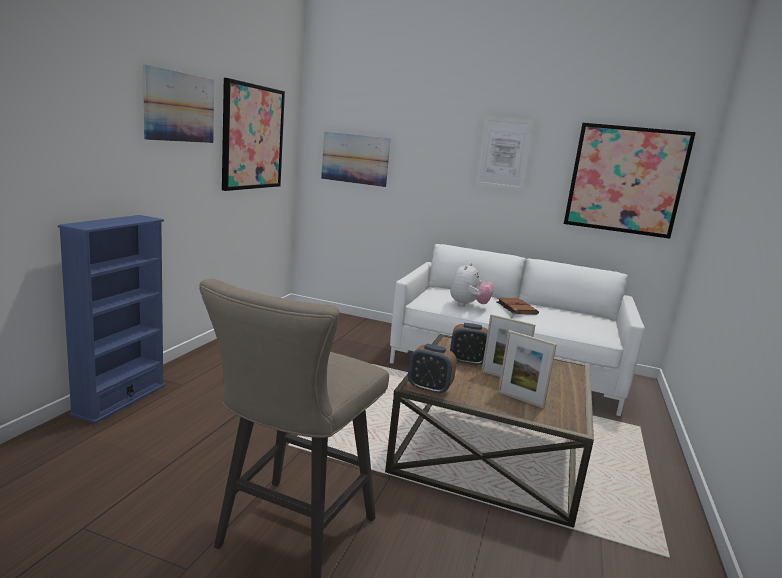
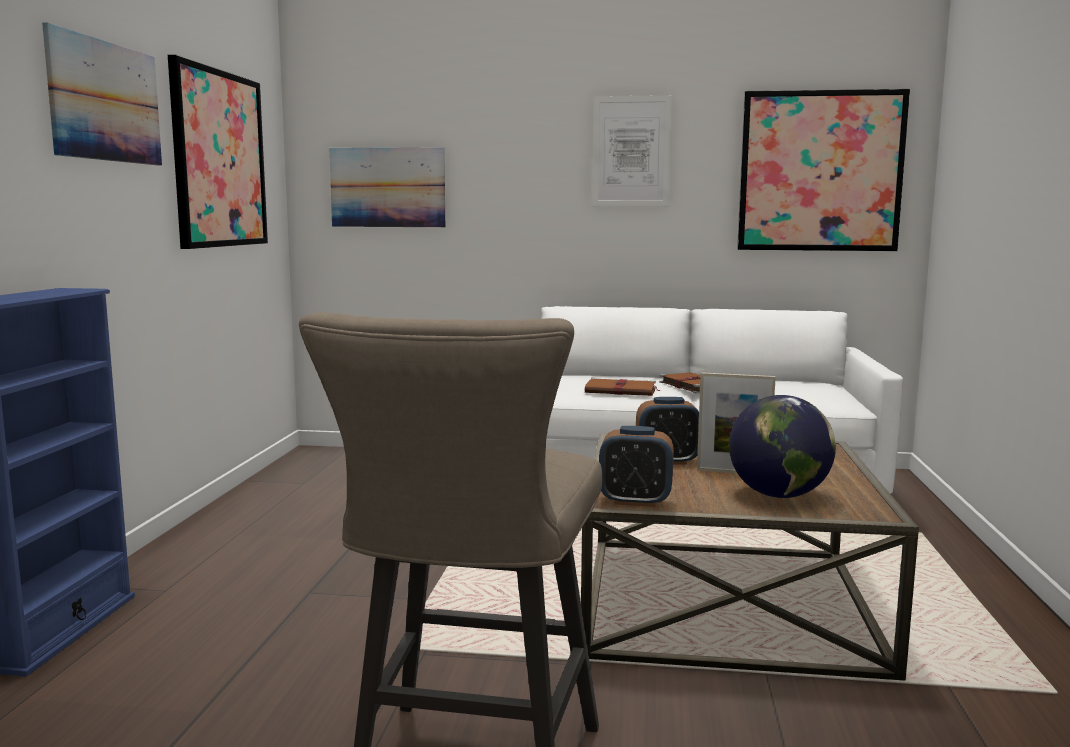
camera: 10 degrees left, 5 degrees down
plush toy [450,263,494,306] -> brown book [585,378,659,396]
picture frame [498,330,557,408] -> globe [729,395,836,498]

